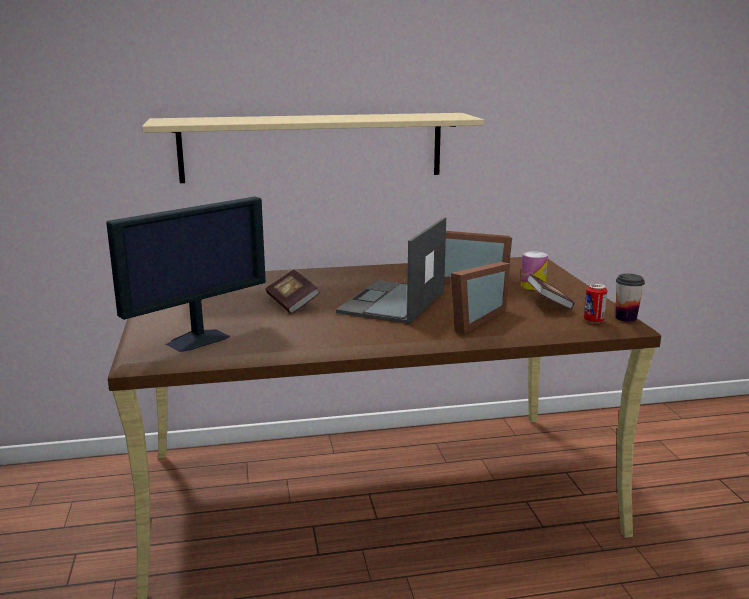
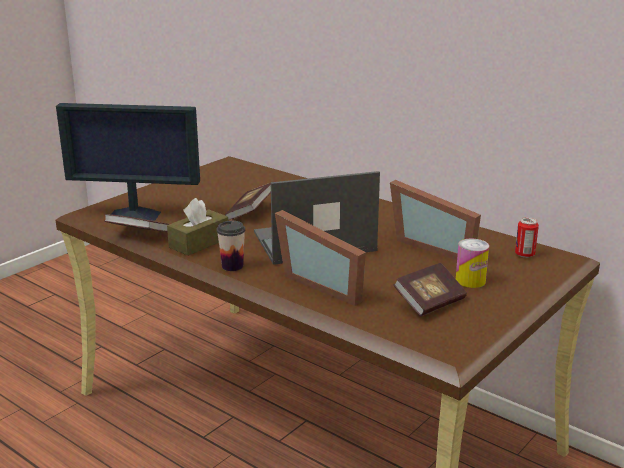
camera: 50 degrees right, 5 degrees up
beige shelf [142,113,484,183] -> none
picture frame [451,262,510,334] -> picture frame turned 45 degrees clockwise [275,210,366,306]
can [584,283,607,324] -> can moved to [515,217,539,258]
cup [615,274,645,322] -> cup moved to [217,221,245,271]
none -> book [104,214,169,232]
none -> brown tissue box [167,198,228,256]

